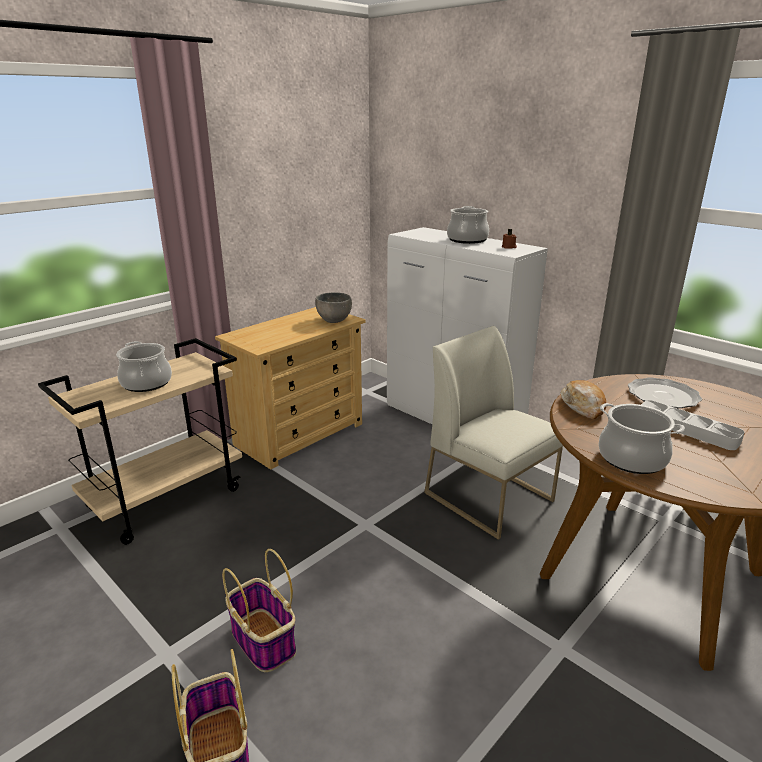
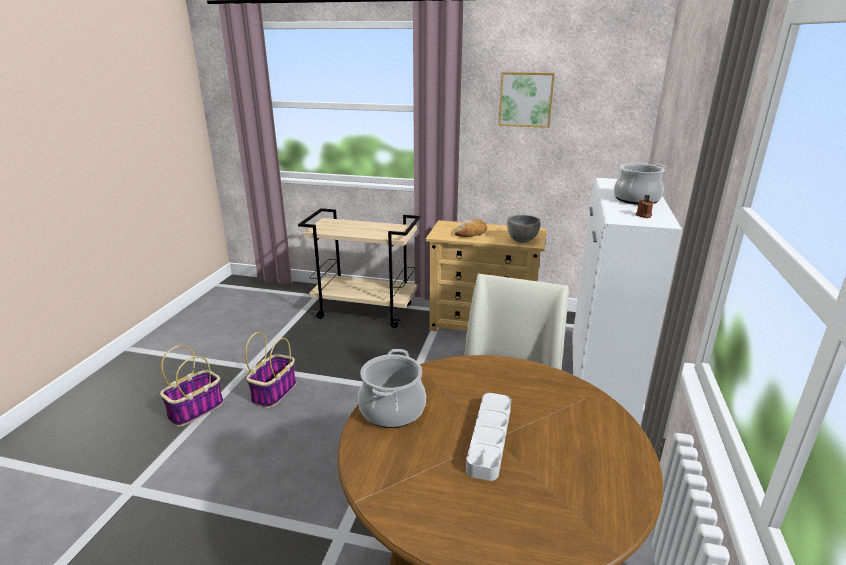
camera: 60 degrees right, 0 degrees up
cooking pot [116,341,172,392] -> none
bread [561,380,606,419] -> bread moved to [455,218,487,237]
plate [628,377,702,408] -> none
none -> picture [498,72,555,128]

